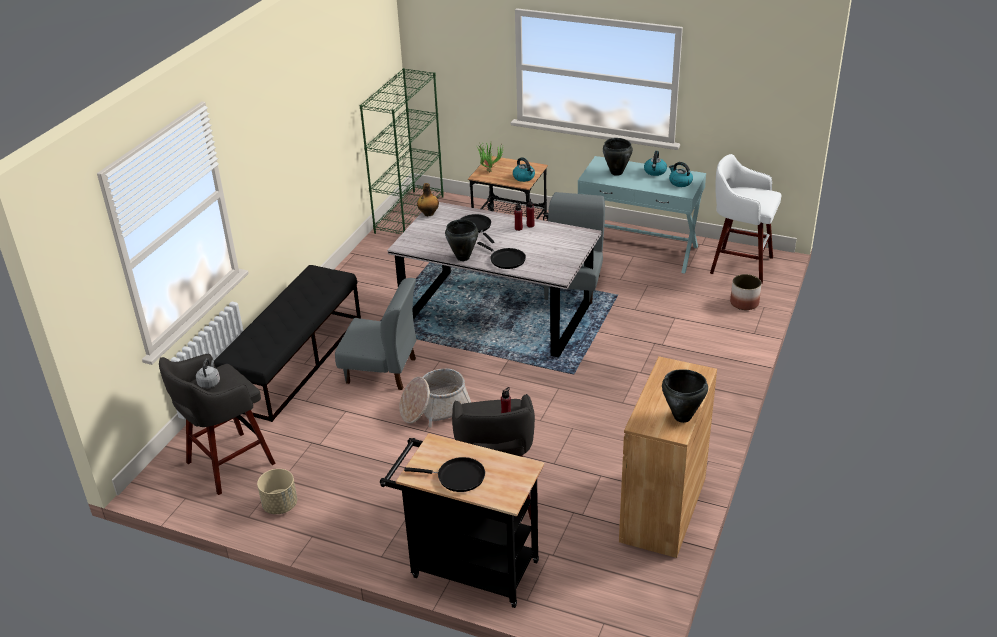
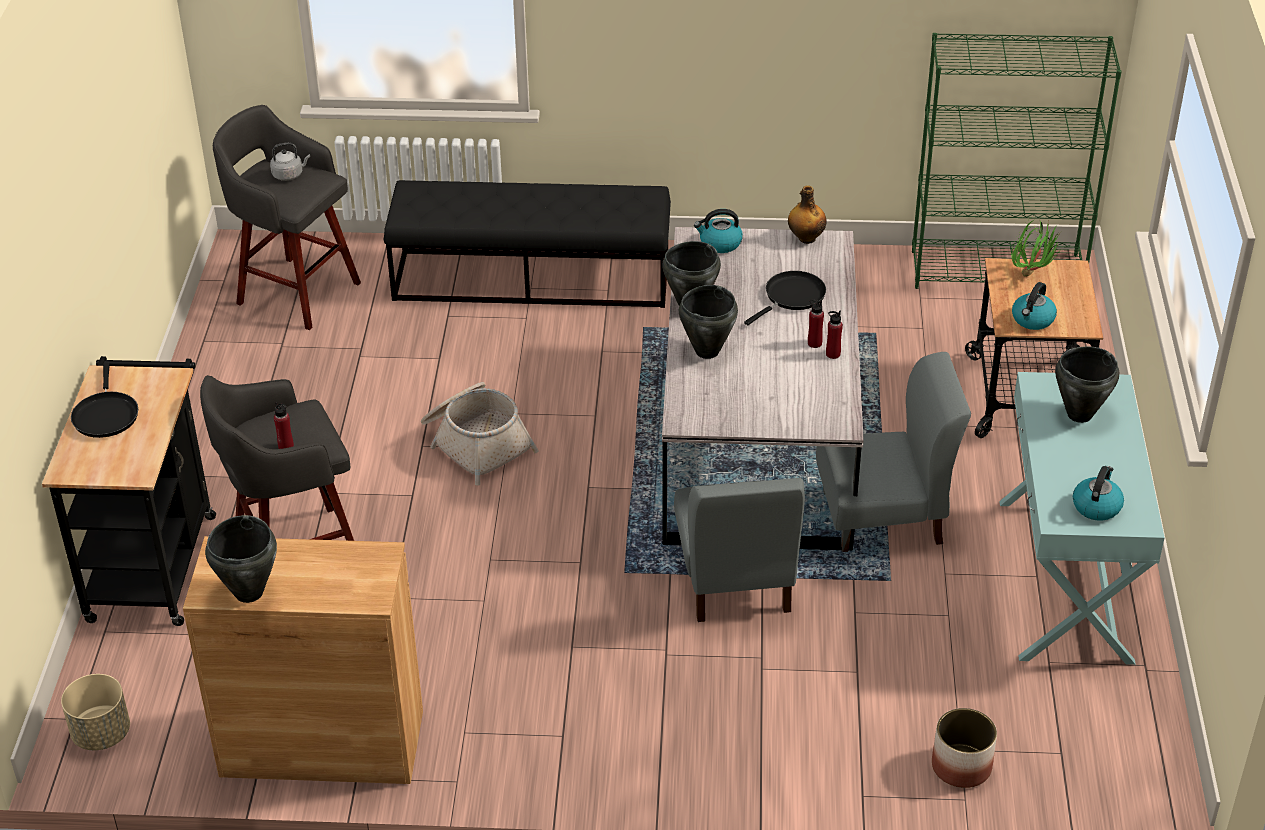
camera: 70 degrees right, 5 degrees up
beige planter [257,469,297,514] -> beige planter moved to [61,674,130,750]
grey chair [335,278,416,390] -> grey chair moved to [674,478,805,622]
black frying pan [477,242,526,269] -> black cooking pot [679,285,738,359]
kettle [644,151,667,176] -> kettle moved to [694,209,743,253]
white stool [710,154,782,283] -> none

